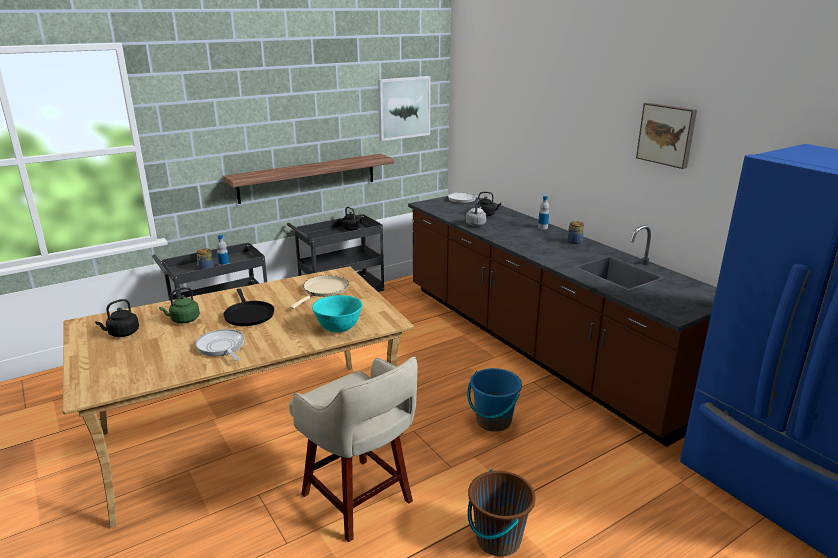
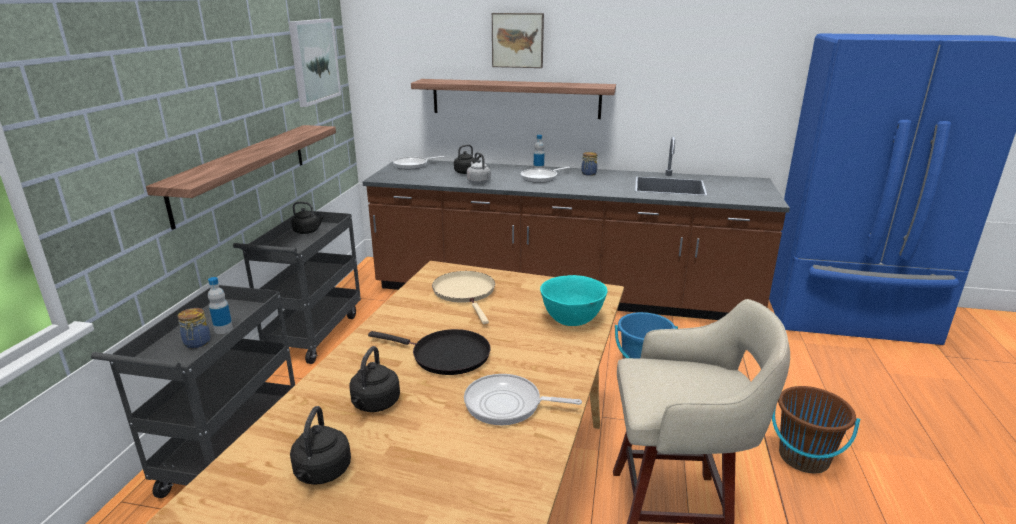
camera: 45 degrees left, 0 degrees up
green kettle [159,287,200,323] -> black kettle [349,346,400,412]
picture [636,103,697,169] -> picture moved to [492,13,544,68]
none -> shelf [411,79,616,119]
none -> frying pan [521,167,570,183]

